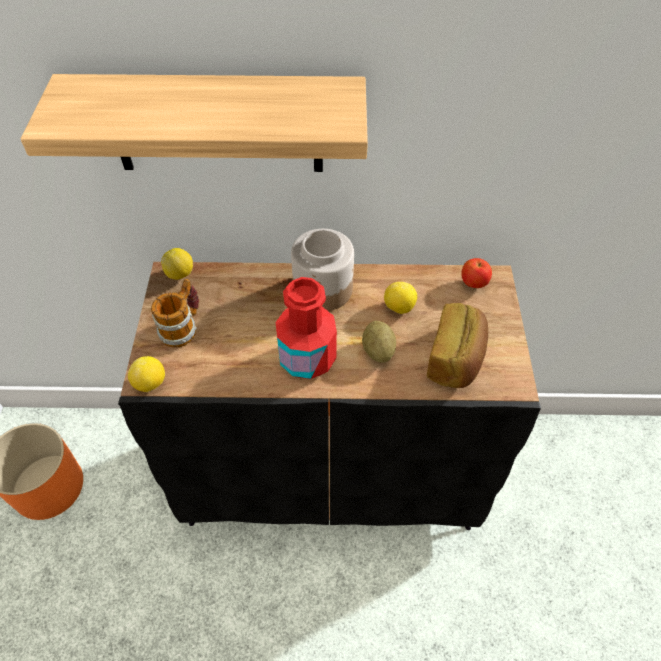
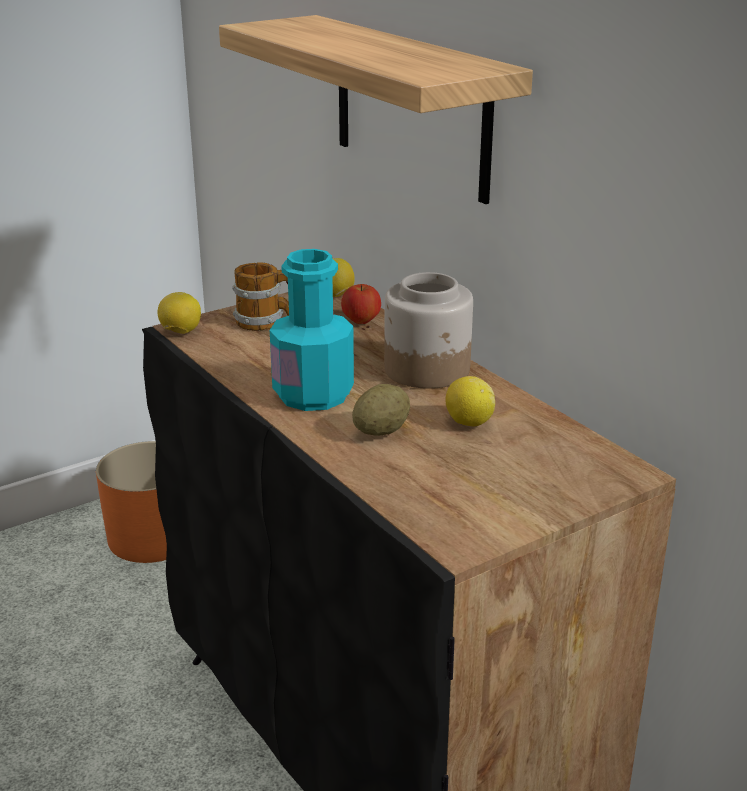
camera: 55 degrees right, 25 degrees down
red bottle [275,277,337,379] -> turquoise bottle [270,249,354,411]
bread [427,303,488,388] -> none
apple [461,258,492,288] -> apple moved to [341,284,381,324]

